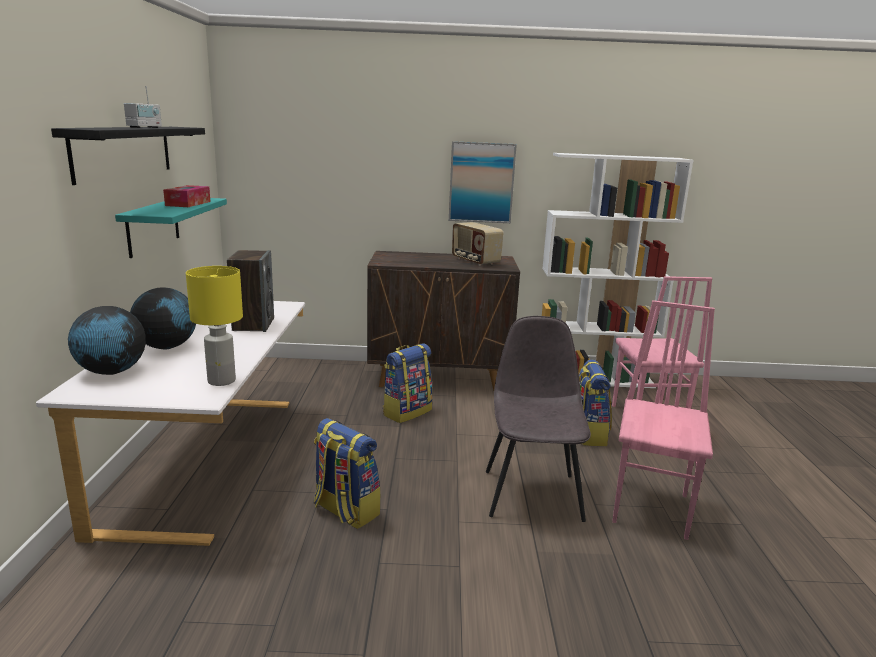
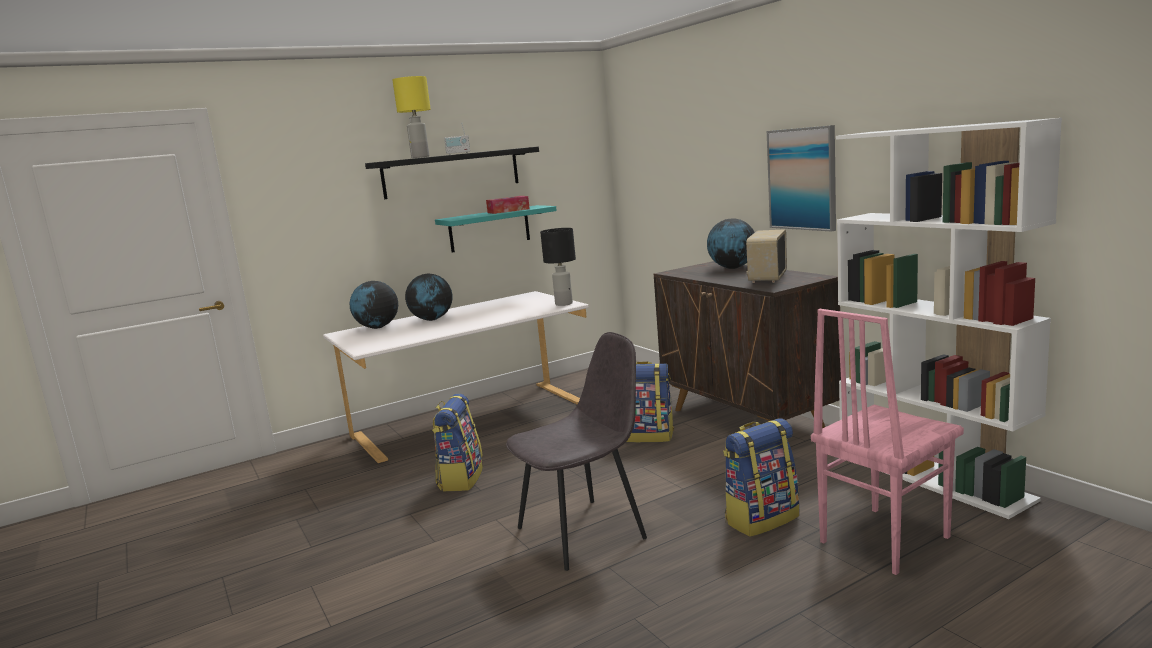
camera: 60 degrees right, 5 degrees down
yellow table lamp [186,266,243,386] -> yellow table lamp moved to [393,76,431,158]
speaker [227,250,274,332] -> none
pink chair [612,300,715,540] -> none
none -> black table lamp [540,228,576,306]
none -> globe [707,218,755,269]

